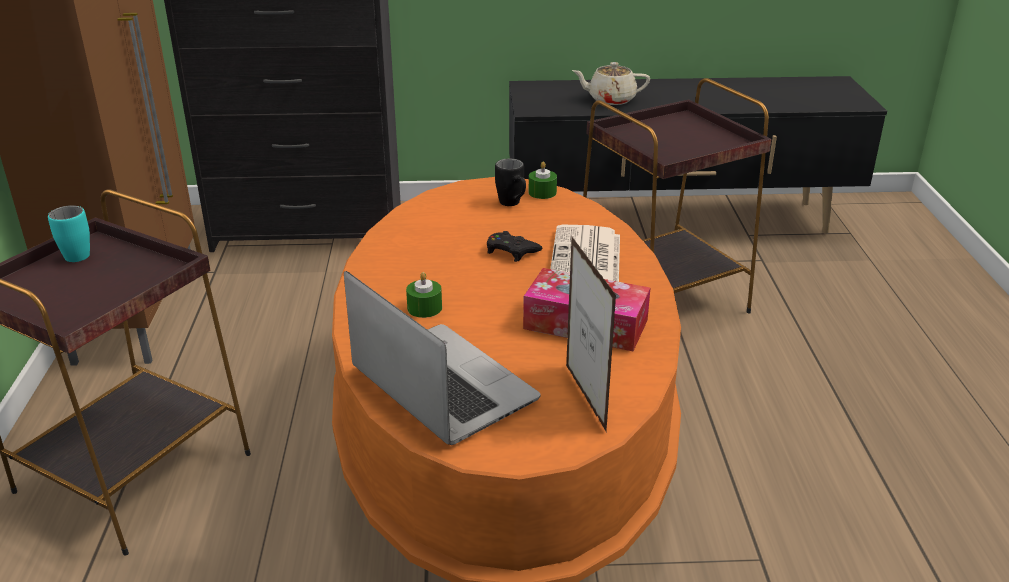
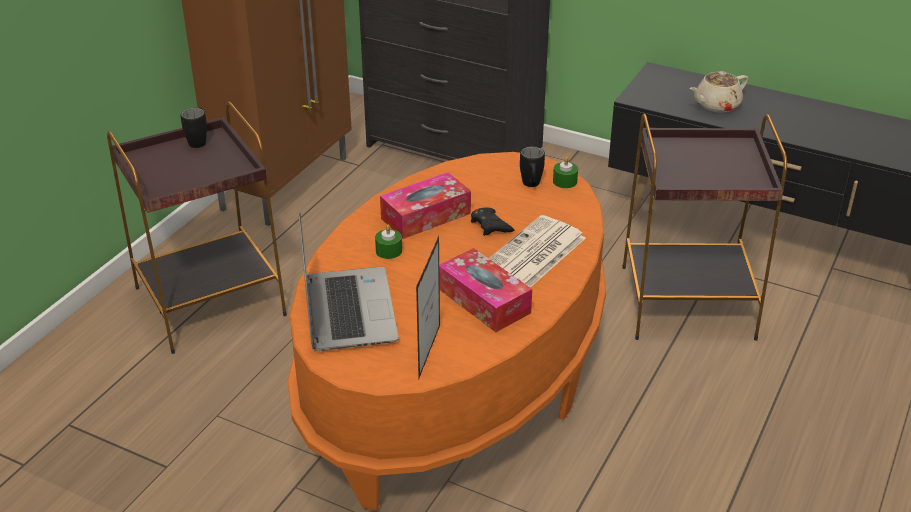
camera: 30 degrees right, 5 degrees up
turquoise mug [48,205,90,262] -> black mug [181,107,207,148]
beige teapot [572,62,650,105] -> beige teapot turned 60 degrees counterclockwise [690,71,748,113]
none -> tissue box [380,172,471,239]

